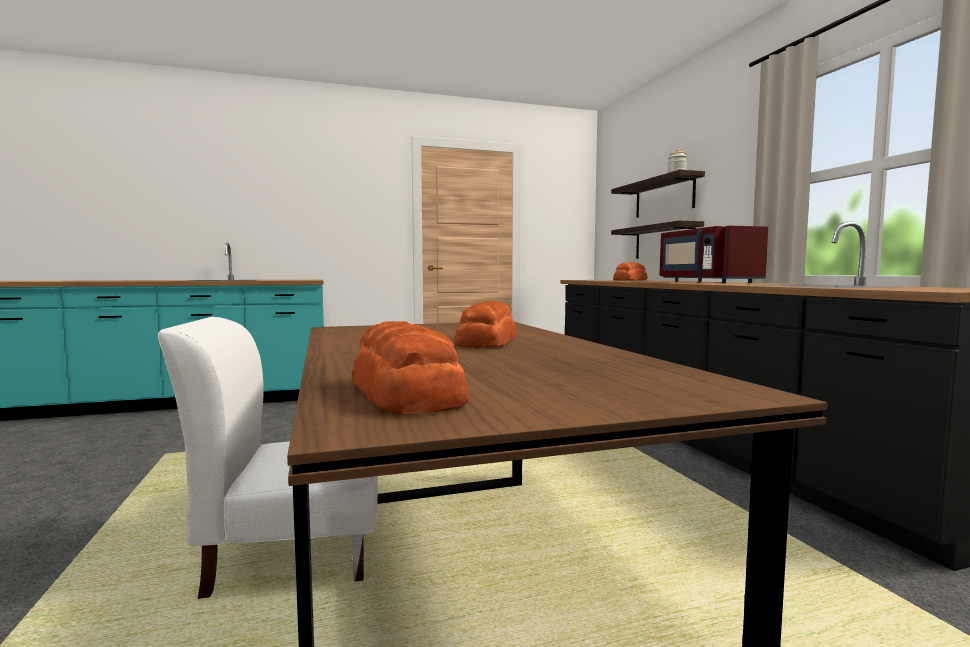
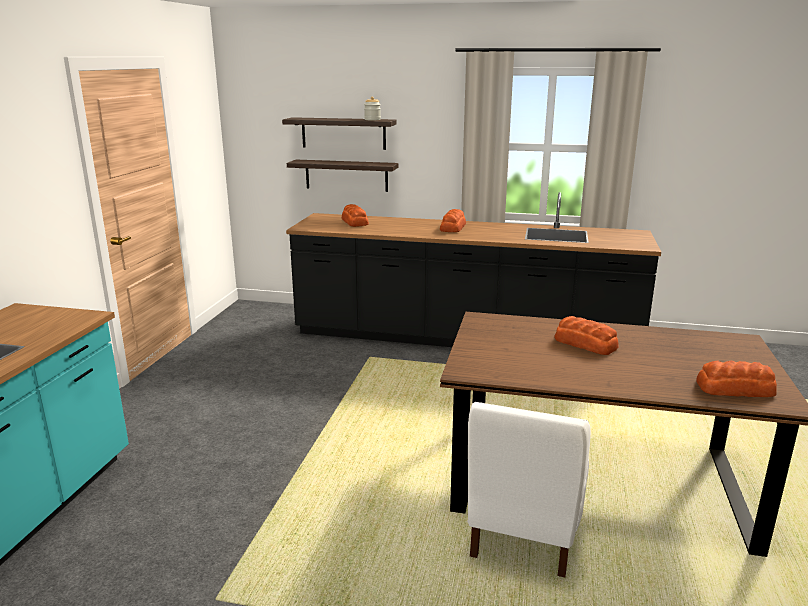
camera: 60 degrees left, 15 degrees up
red microwave [660,226,768,283] -> bread [440,209,466,232]

